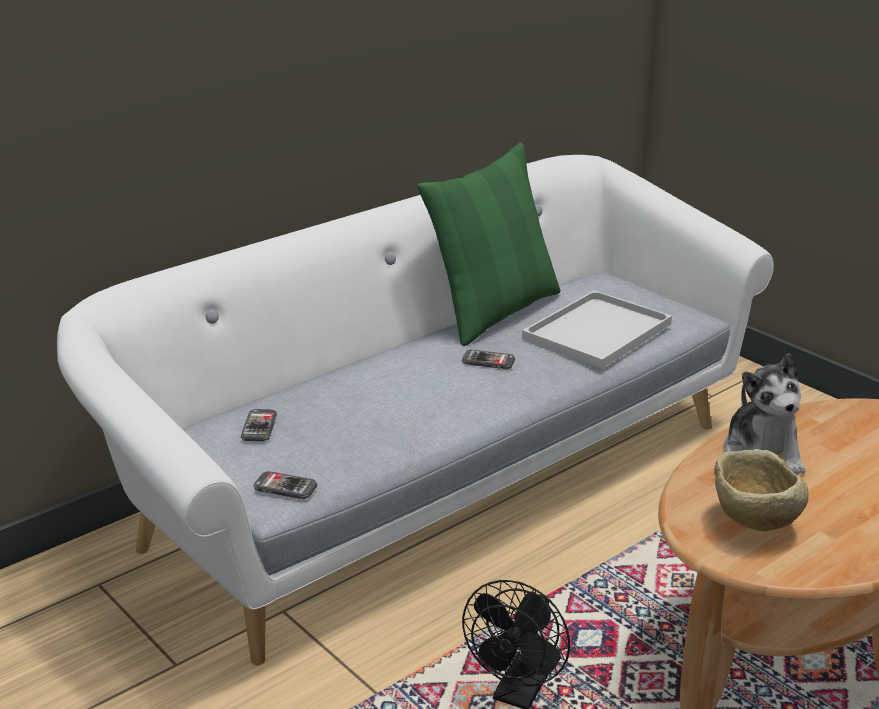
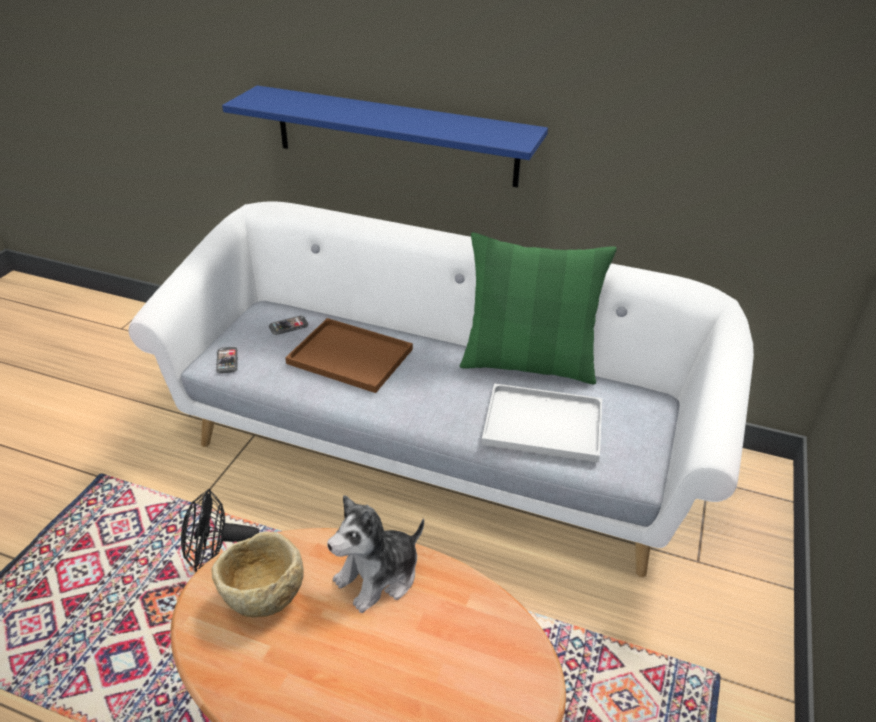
camera: 60 degrees right, 10 degrees up
phone [462,349,515,369] -> none
none -> blue shelf [222,85,548,188]
none -> brown tray [285,318,413,393]

